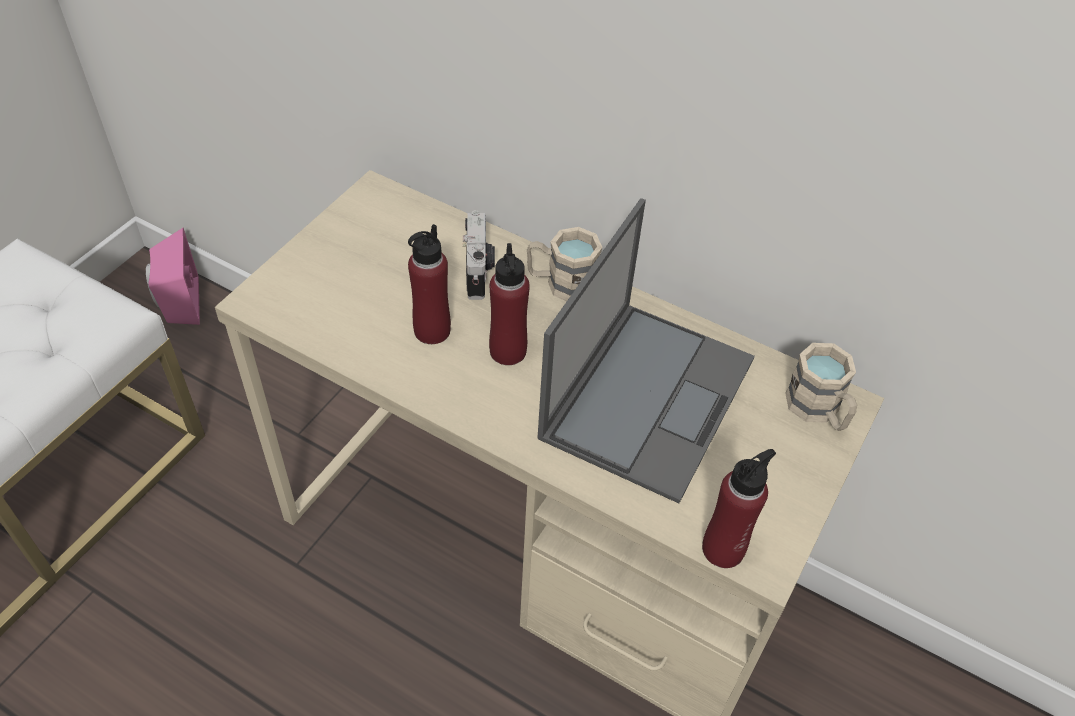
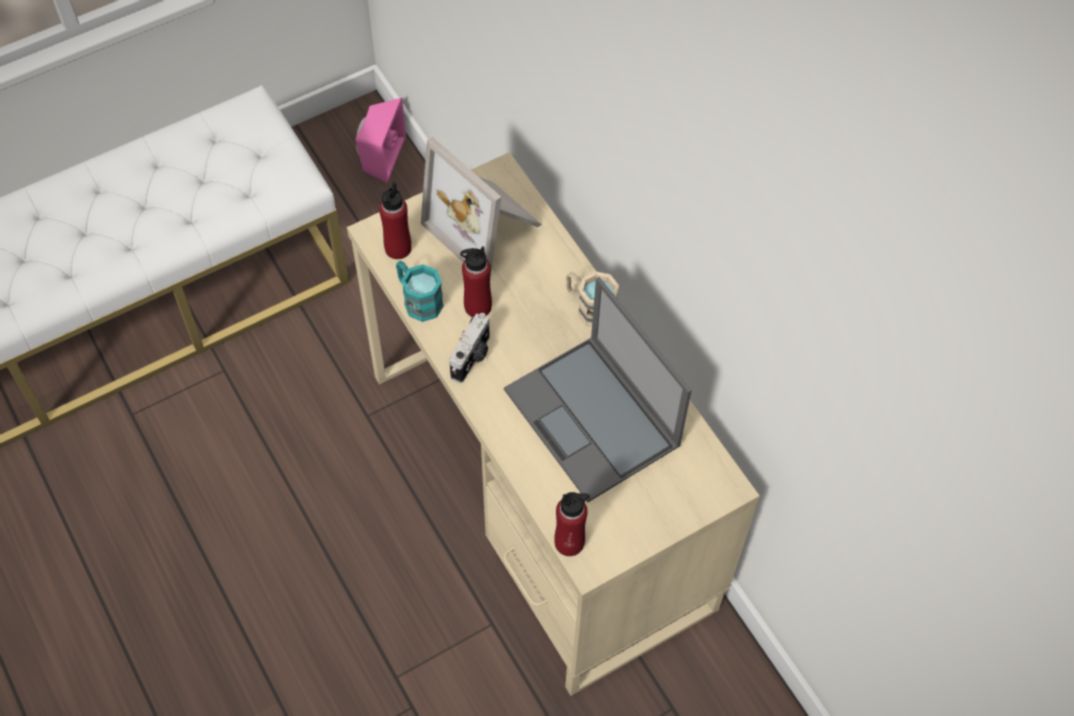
camera: 30 degrees right, 10 degrees up
camera [463,210,495,300] -> camera moved to [449,313,490,383]
red bottle [489,243,530,365] -> red bottle moved to [379,182,412,259]
laptop [537,198,755,503] -> laptop turned 90 degrees clockwise [504,277,692,502]
beige mug [785,343,857,431] -> none
none -> turquoise mug [396,261,444,322]
none -> picture frame [421,137,542,276]

